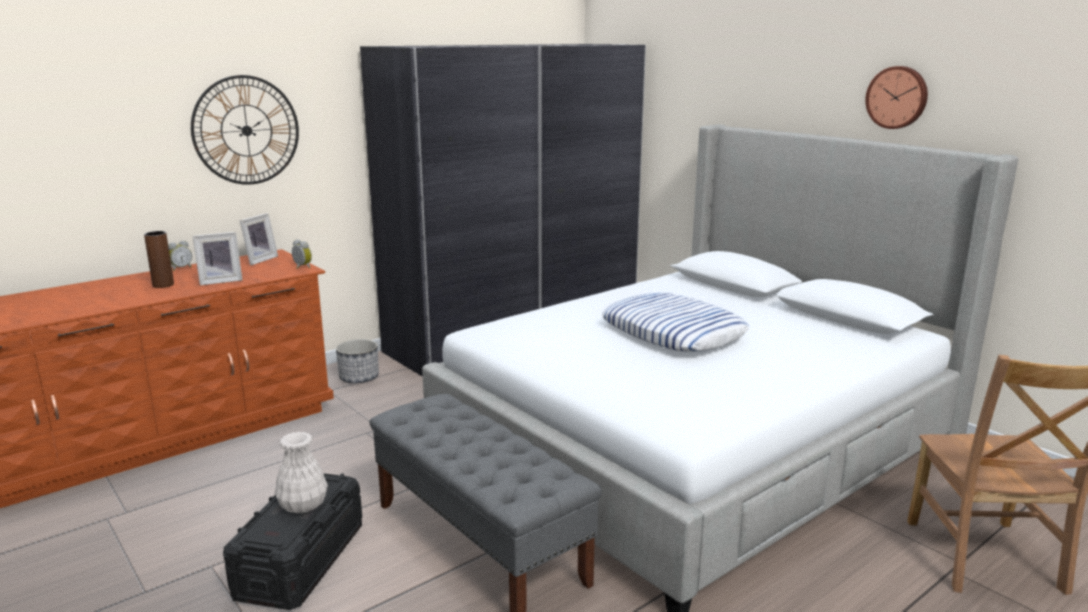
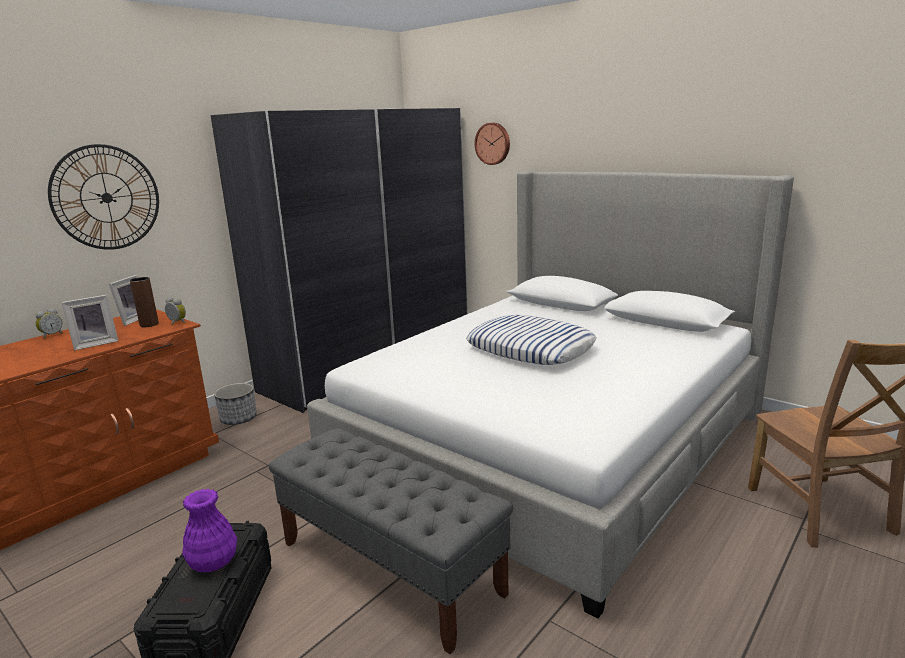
camera: 10 degrees left, 0 degrees up
brown vase [144,231,174,288] -> brown vase moved to [130,277,159,327]
white vase [275,432,328,513] -> purple vase [182,489,237,572]
wall clock [865,66,928,129] -> wall clock moved to [475,123,510,165]

